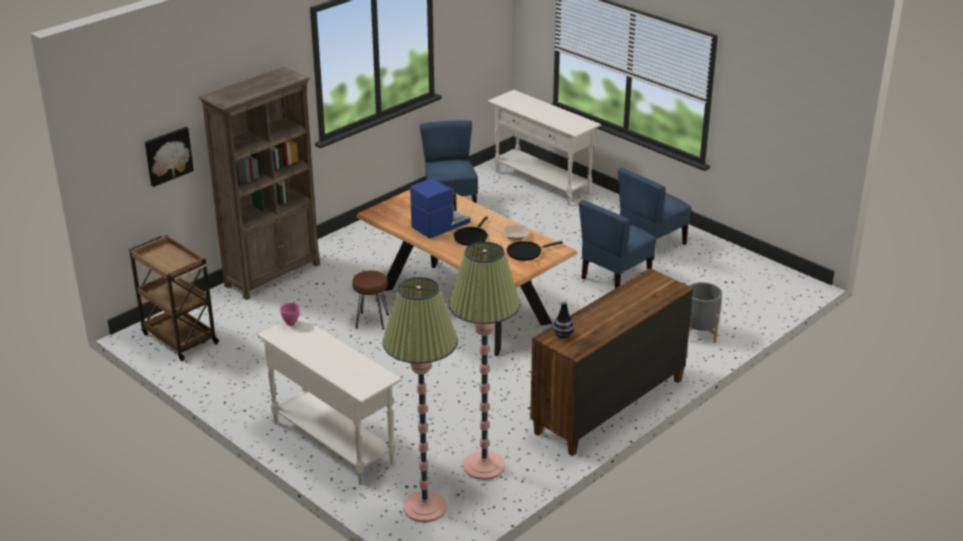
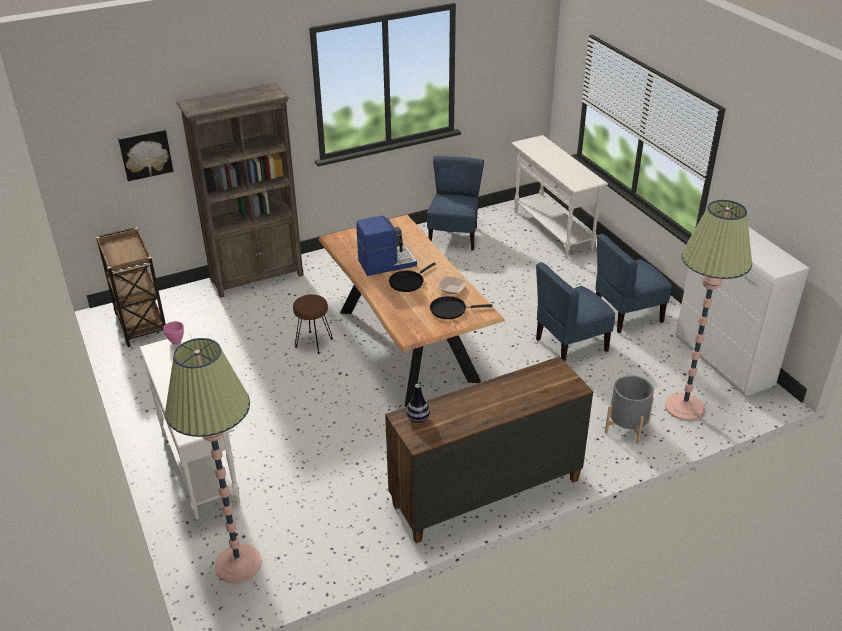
camera: 20 degrees right, 5 degrees up
floor lamp [448,242,520,480] -> floor lamp moved to [665,200,752,421]
none -> white cabinet [676,227,809,397]

